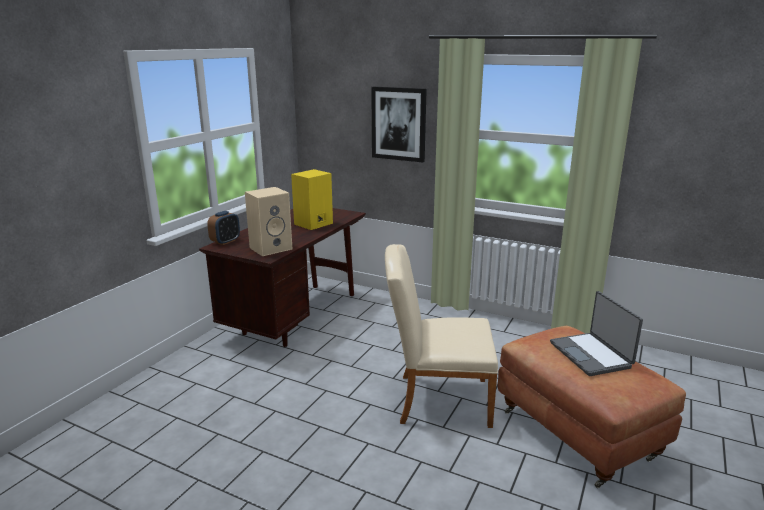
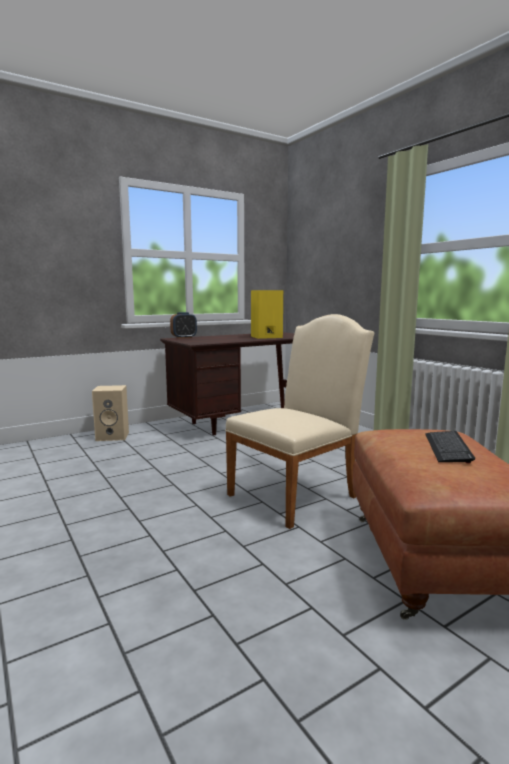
camera: 30 degrees right, 10 degrees down
beige speaker [245,187,293,256] -> beige speaker moved to [92,385,129,441]
picture [371,87,427,162] -> none
beige chair [385,244,498,428] -> beige chair turned 105 degrees clockwise [225,314,374,529]
laptop [550,291,643,376] -> keyboard [425,431,475,464]

